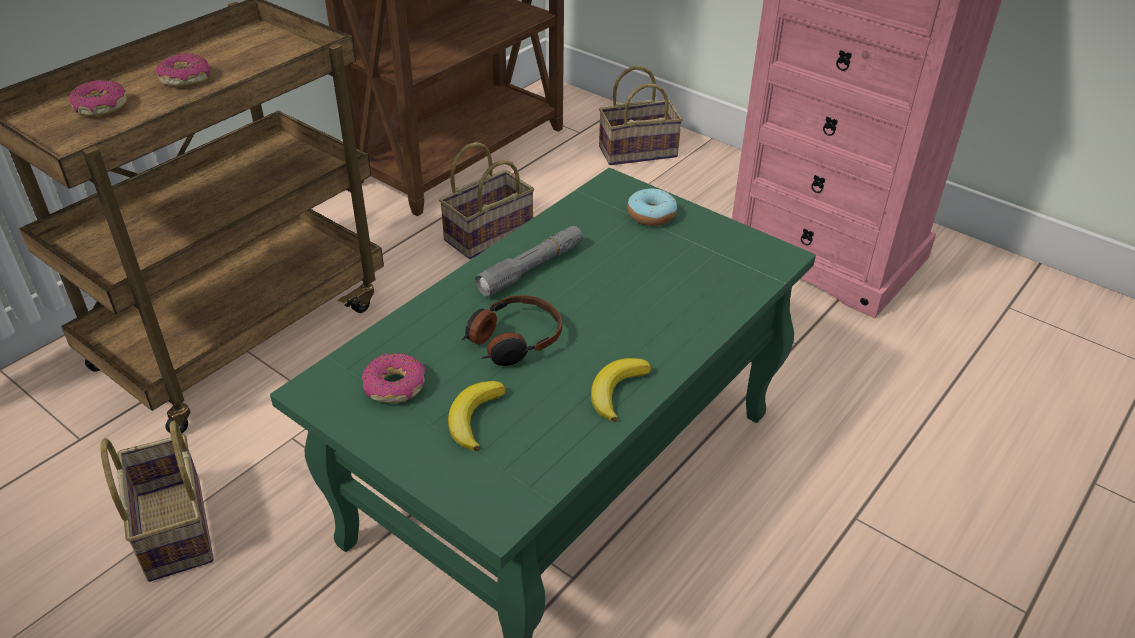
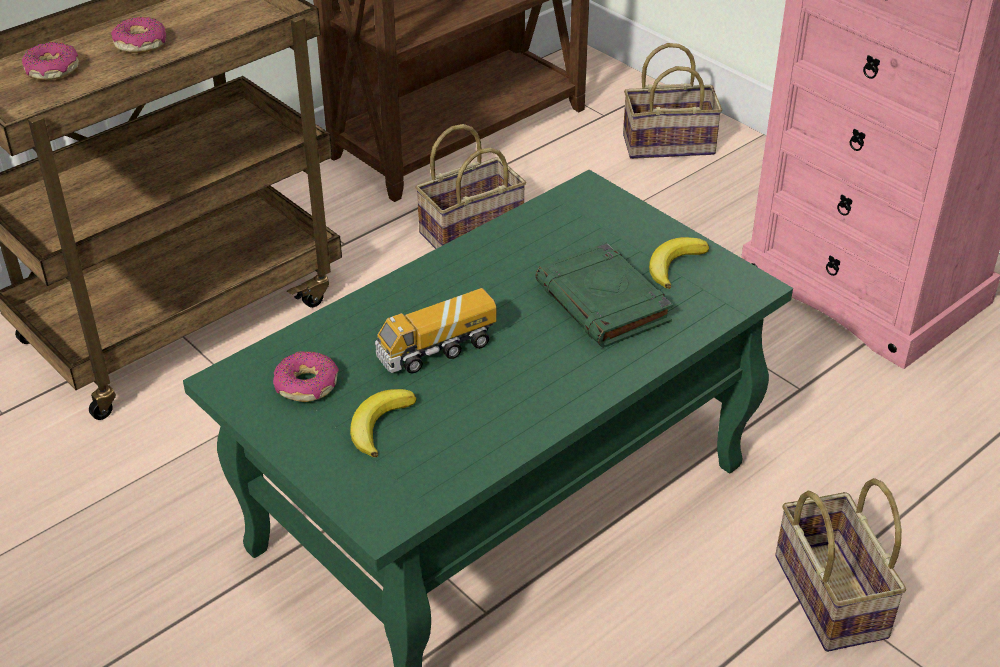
camera: 10 degrees right, 0 degrees up
basket [100,420,214,582] -> basket moved to [775,478,906,652]
headphones [461,295,562,366] -> toy truck [375,288,497,374]
grey flashlight [475,226,583,297] -> none
banana [591,358,652,422] -> banana moved to [649,237,709,289]
donut [627,188,677,226] -> none
none -> green book [536,242,673,348]

